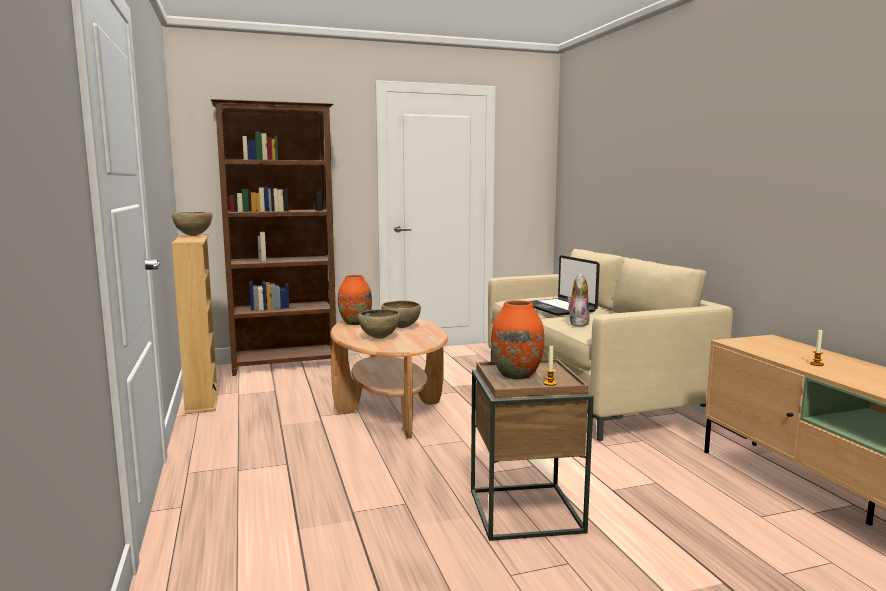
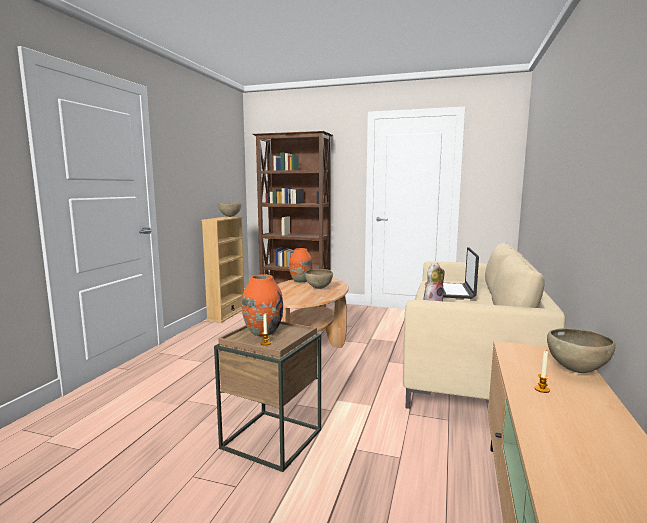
camera: 35 degrees right, 0 degrees up
brown bowl [358,309,400,339] -> brown bowl moved to [547,328,616,373]

